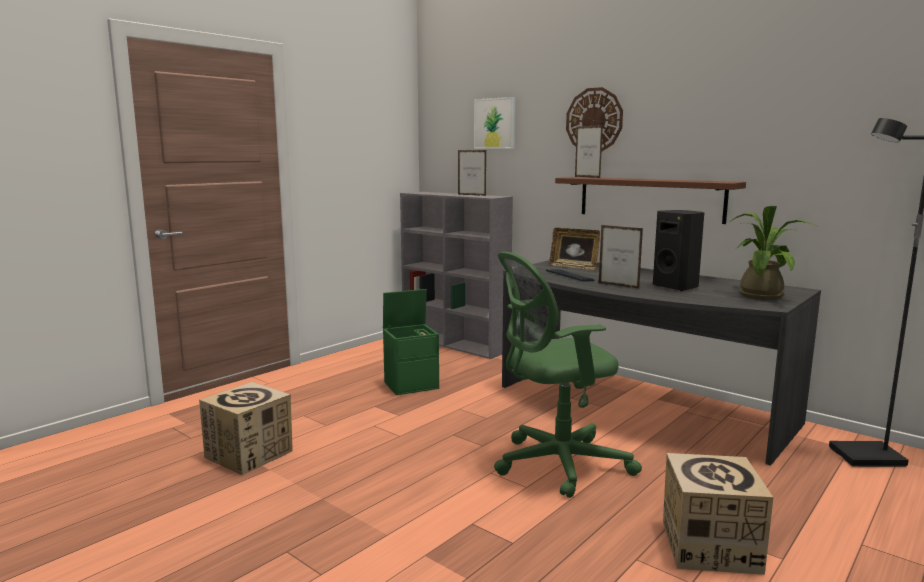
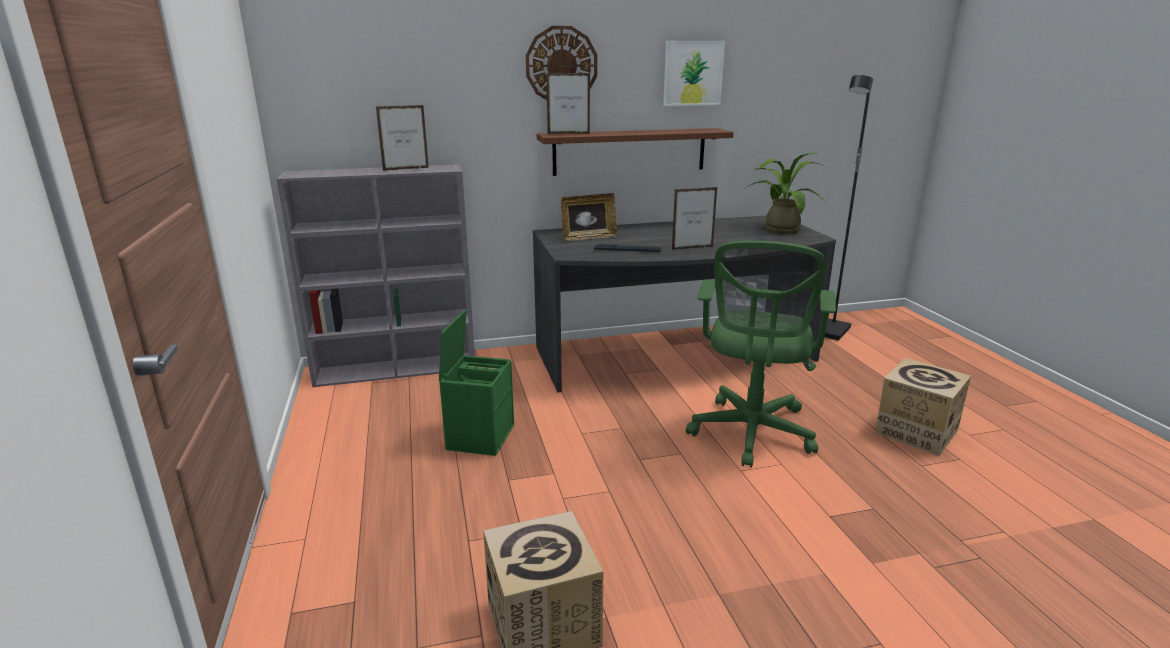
camera: 55 degrees left, 10 degrees up
picture [474,97,515,149] -> picture moved to [663,41,725,106]
black speaker [653,210,704,291] -> none

